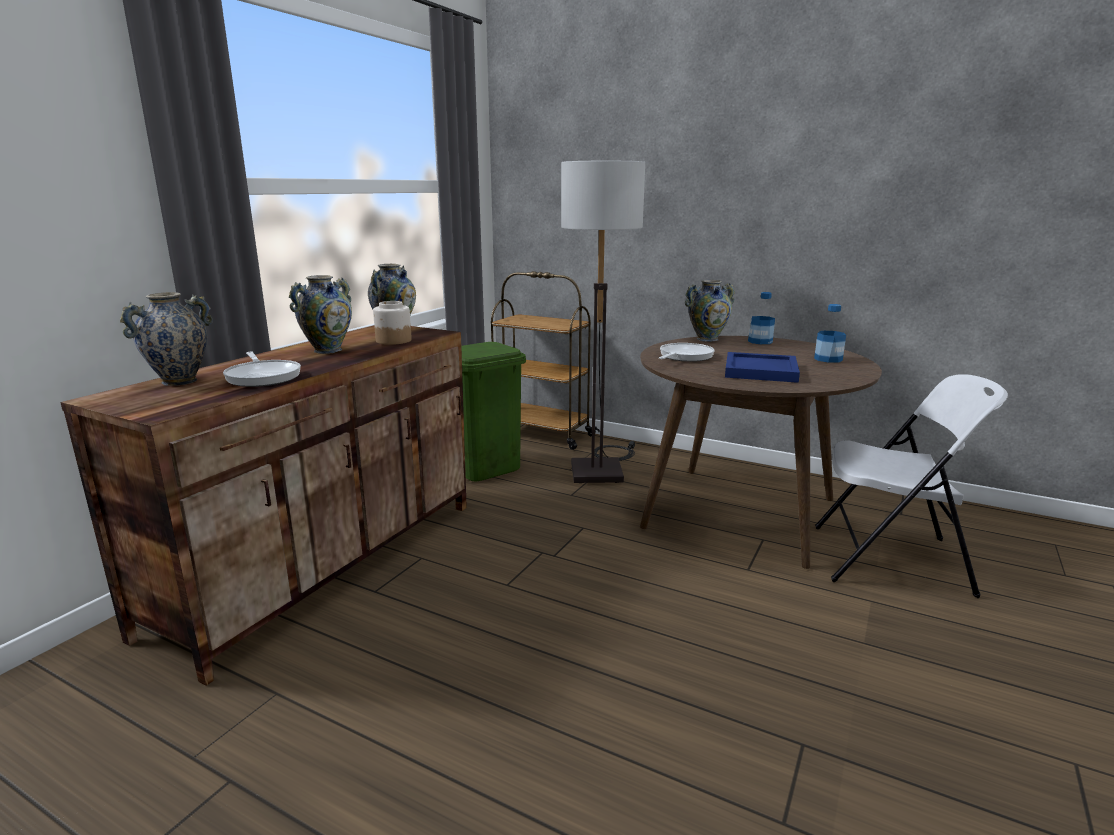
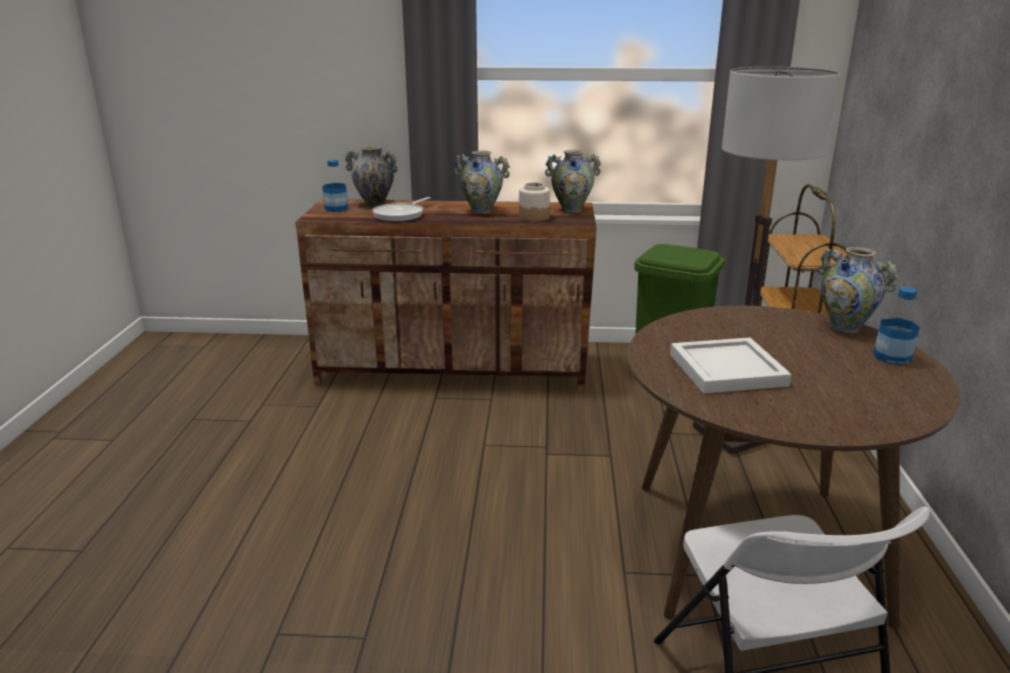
camera: 65 degrees right, 5 degrees up
frying pan [659,343,715,362] -> none
blue tray [725,352,800,383] -> white tray [670,338,792,394]
bottle [814,304,846,363] -> bottle moved to [322,159,348,212]

